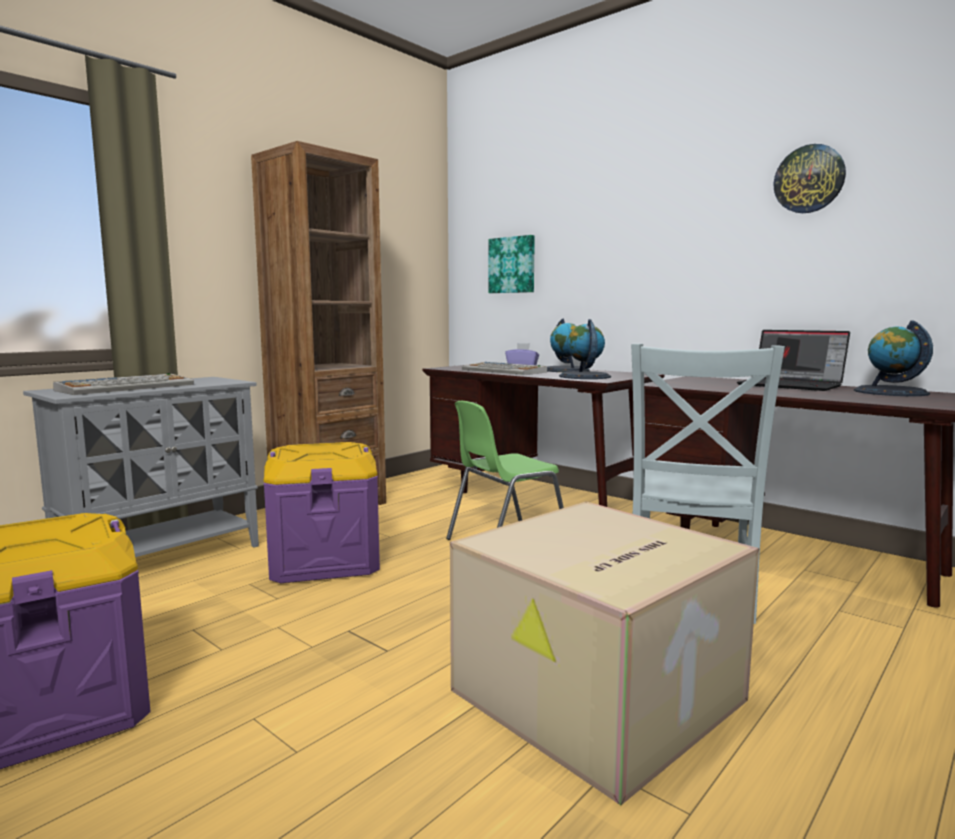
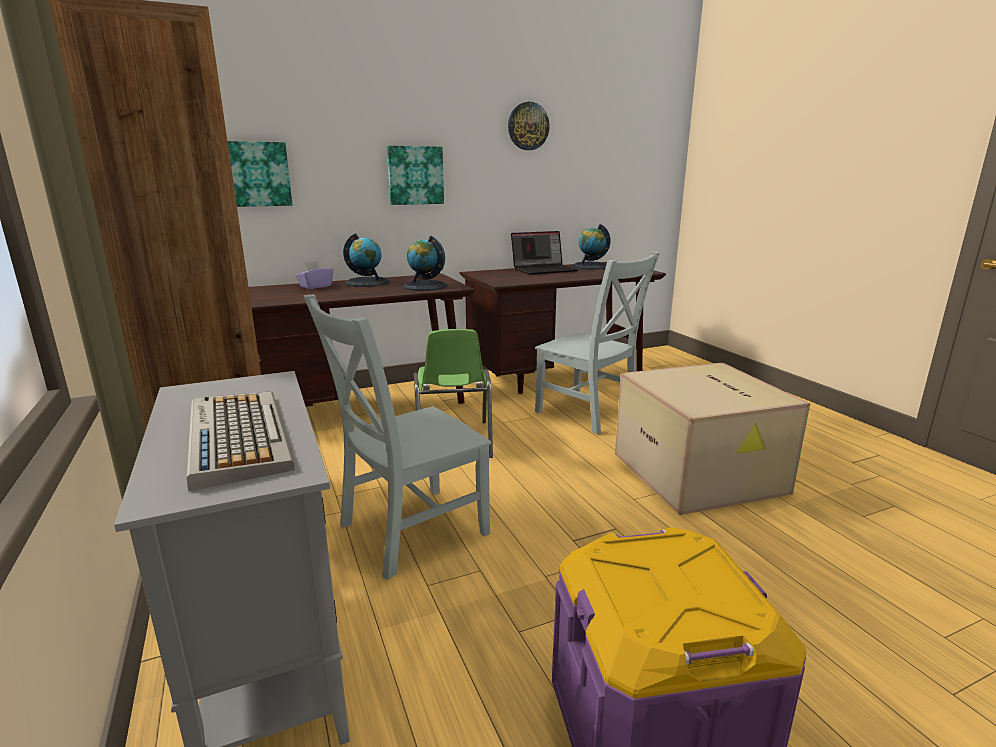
camera: 65 degrees left, 10 degrees up
purple storage box [264,442,380,583] -> grey chair [303,294,491,580]
keyboard [462,362,547,375] -> none
none -> picture [387,146,444,205]

